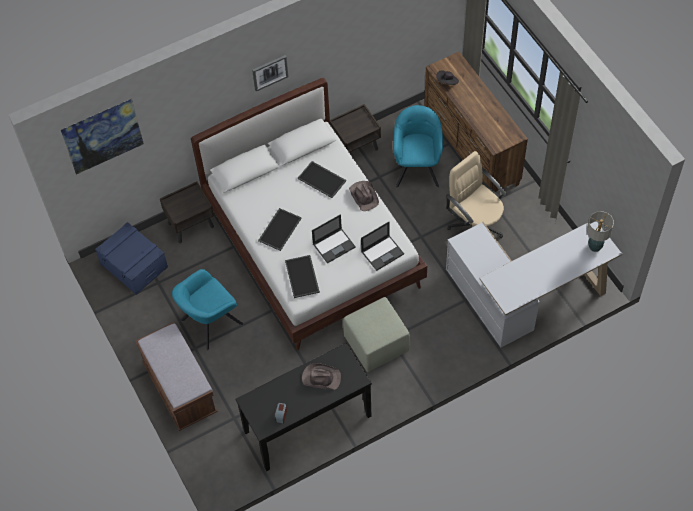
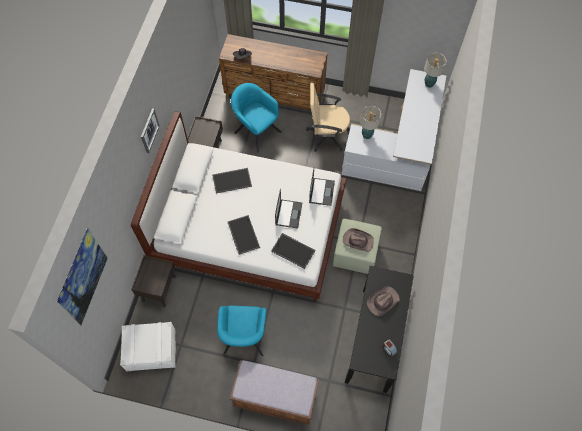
camera: 50 degrees left, 5 degrees up
blue storage box [95,222,168,295] -> white storage box [120,322,175,372]
brown hat [349,181,379,211] -> brown hat moved to [343,228,374,252]
none -> table lamp [360,106,381,139]

